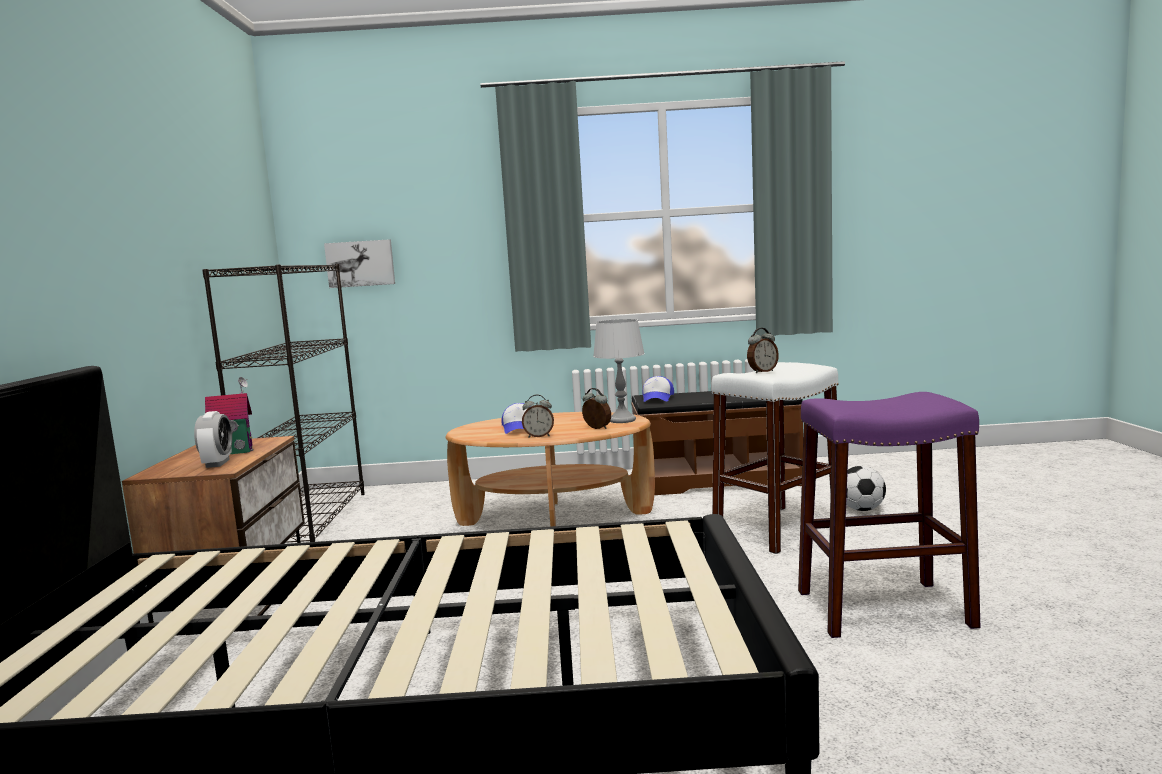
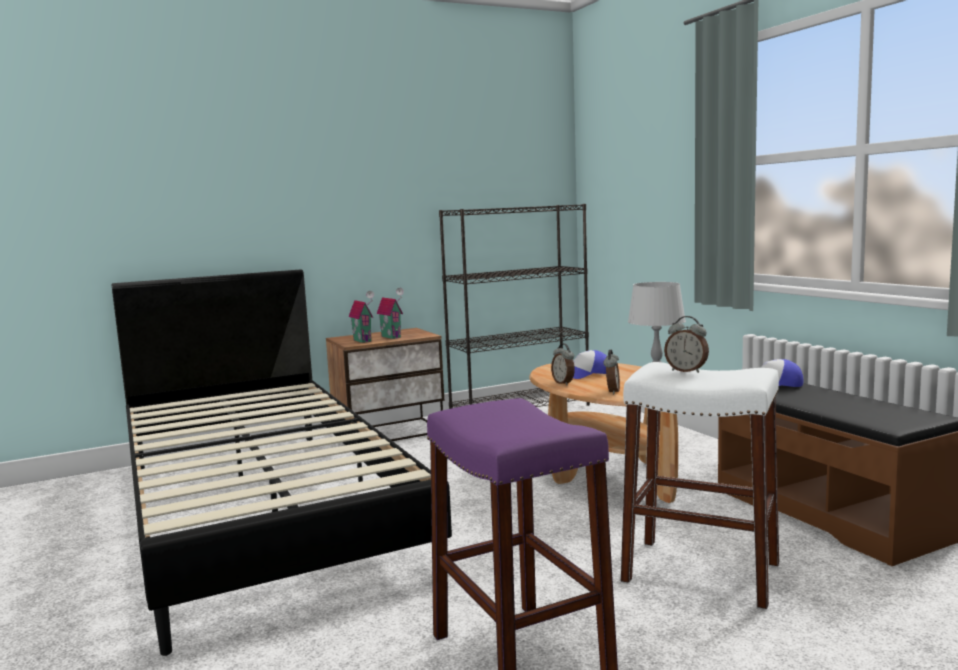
camera: 65 degrees right, 0 degrees up
alarm clock [194,411,232,468] -> toy house [348,291,374,343]
picture [324,239,395,288] -> none
football [846,466,886,511] -> none

